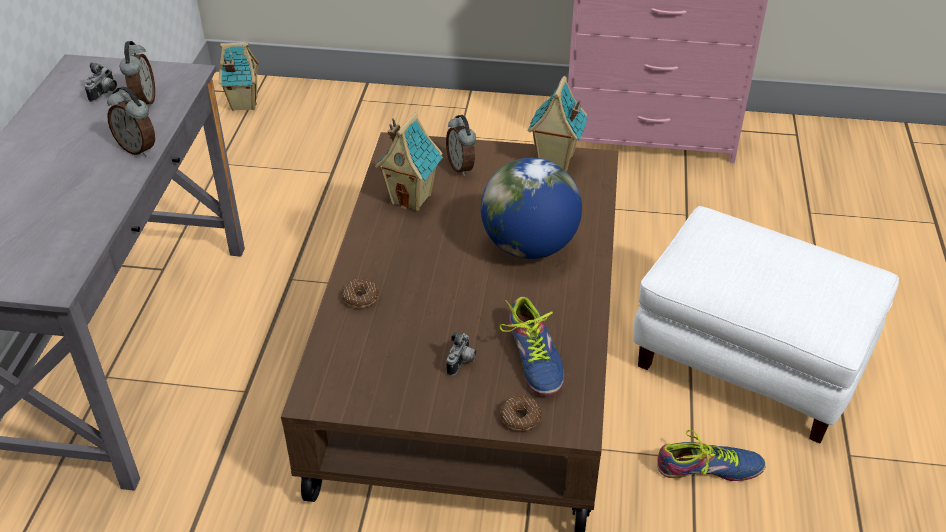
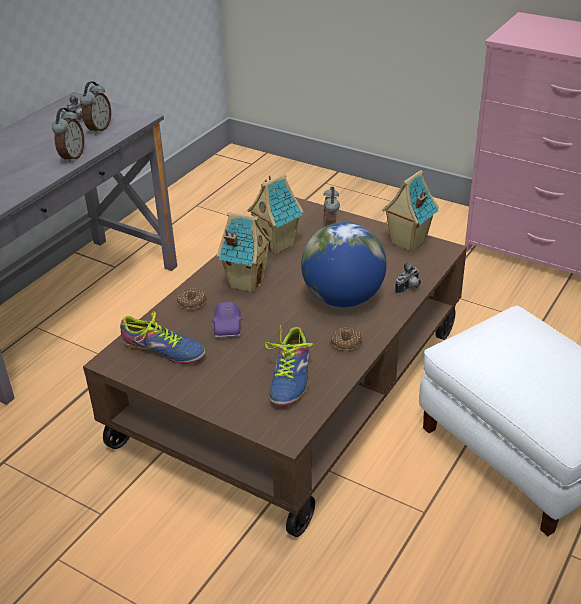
camera: 25 degrees right, 5 degrees down
alarm clock [107,86,155,157] -> alarm clock turned 135 degrees counterclockwise [52,108,84,163]
toy house [219,43,259,111] -> toy house moved to [217,212,272,293]
camera [446,332,476,376] -> camera moved to [395,263,421,294]
donut [500,396,541,431] -> donut moved to [331,327,362,351]
shoe [657,430,766,481] -> shoe moved to [120,311,206,364]
none -> purple toy car [212,302,241,338]

